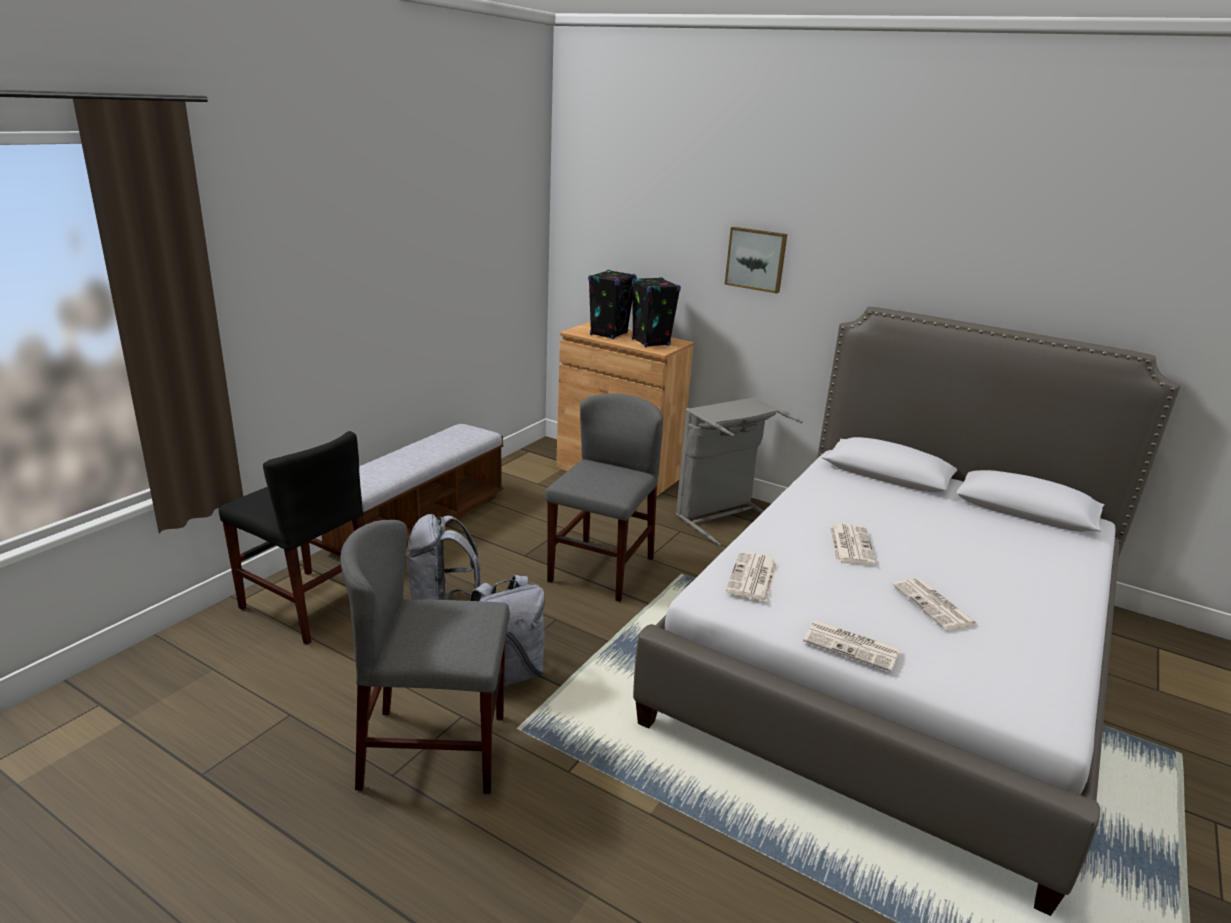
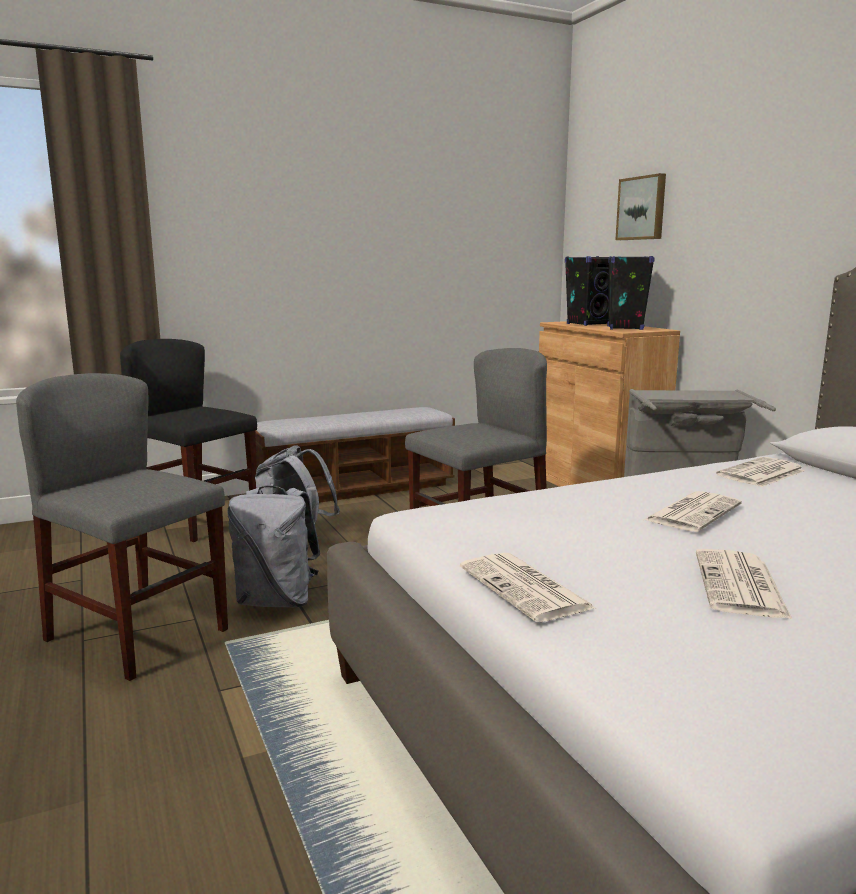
camera: 35 degrees right, 10 degrees down
black chair [219,431,365,645] -> black chair turned 150 degrees clockwise [120,339,257,542]
picture [725,227,787,293] -> picture moved to [615,173,666,240]
newspaper [726,551,777,602] -> newspaper moved to [716,457,805,487]

